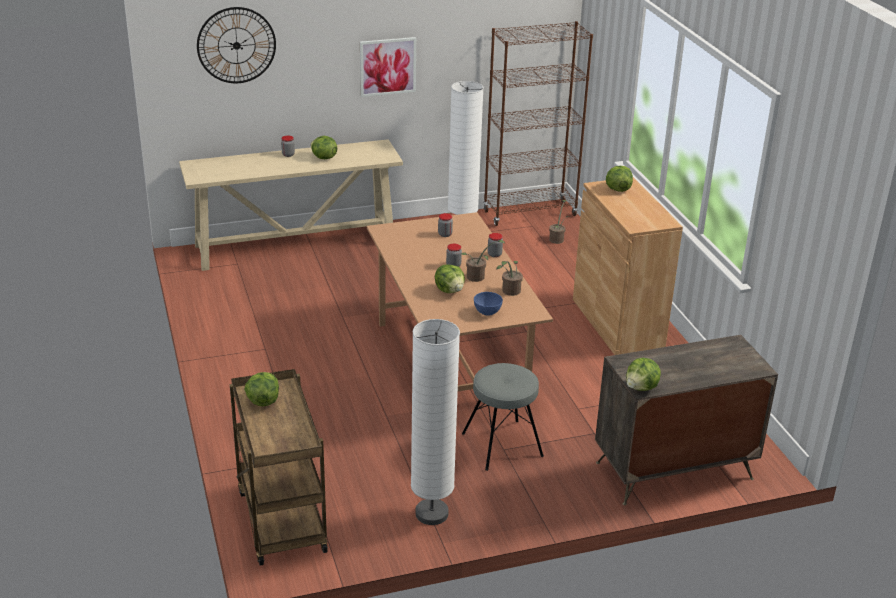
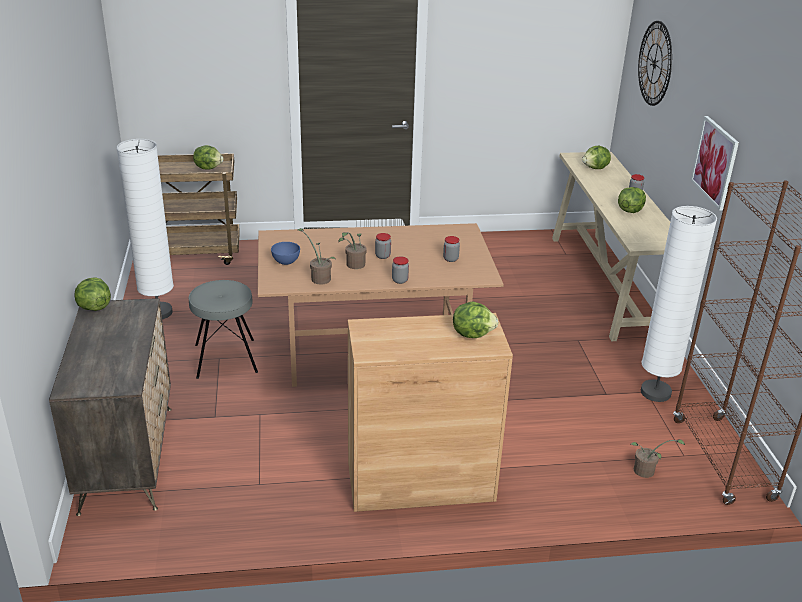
camera: 100 degrees right, 0 degrees up
lettuce [435,264,465,293] -> lettuce moved to [582,146,611,169]

